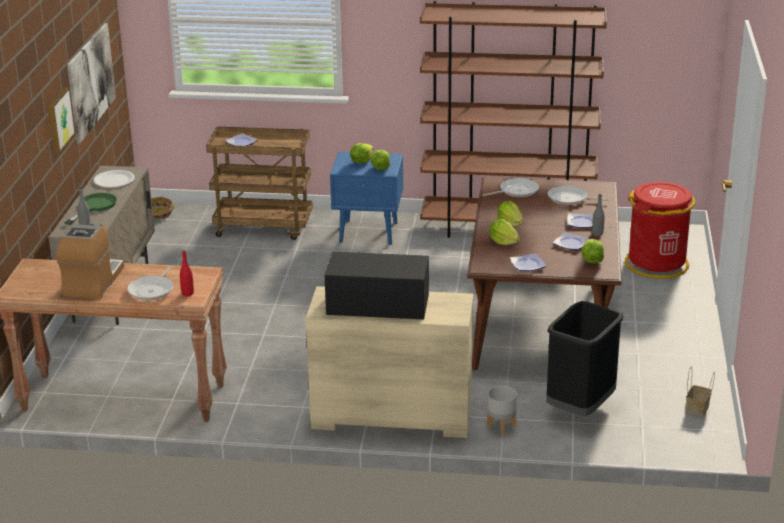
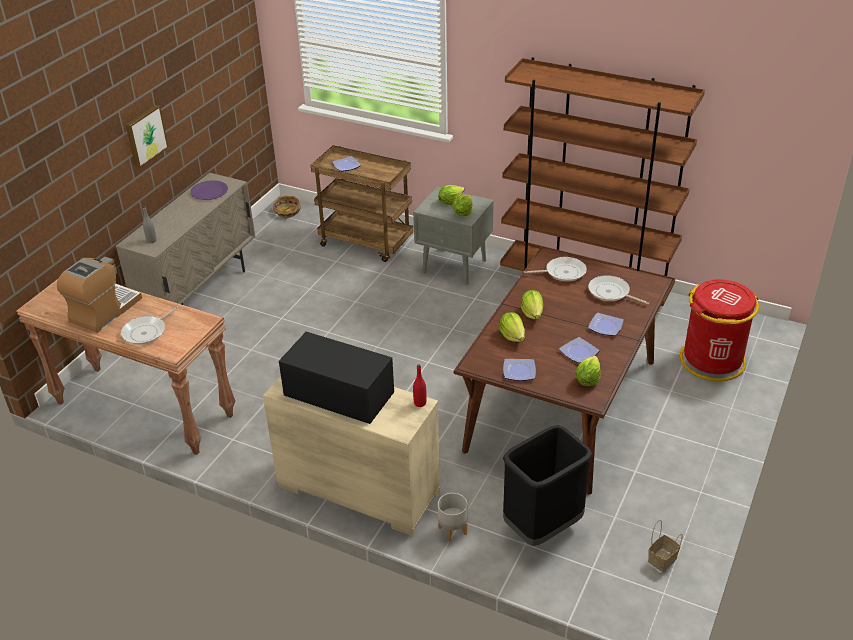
camera: 20 degrees right, 10 degrees up
green frying pan [64,193,117,225] -> none
picture [67,23,116,144] -> none
white plate [94,170,135,188] -> purple plate [190,180,228,200]
red bottle [180,250,194,296] -> red bottle moved to [413,364,427,407]
blue nightstand [330,152,403,245] -> grey nightstand [413,187,494,285]
grey bottle [592,194,604,236] -> none

